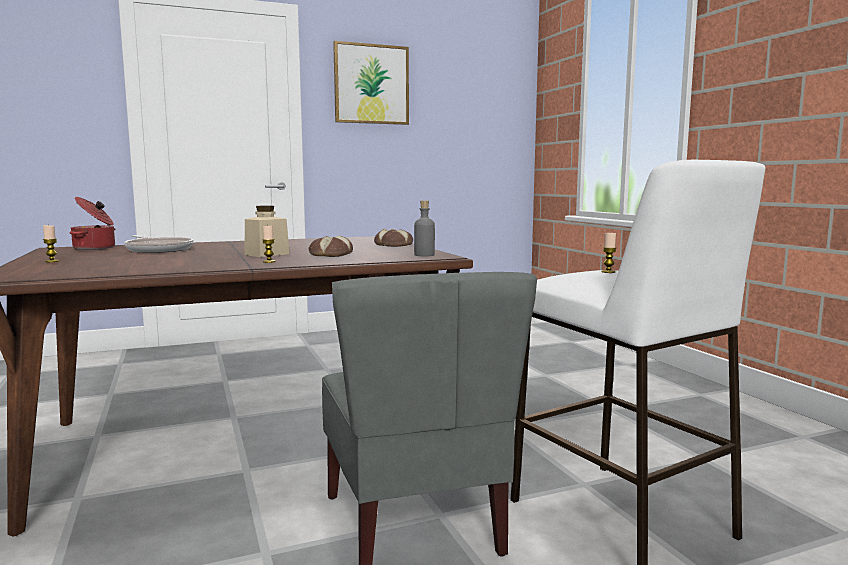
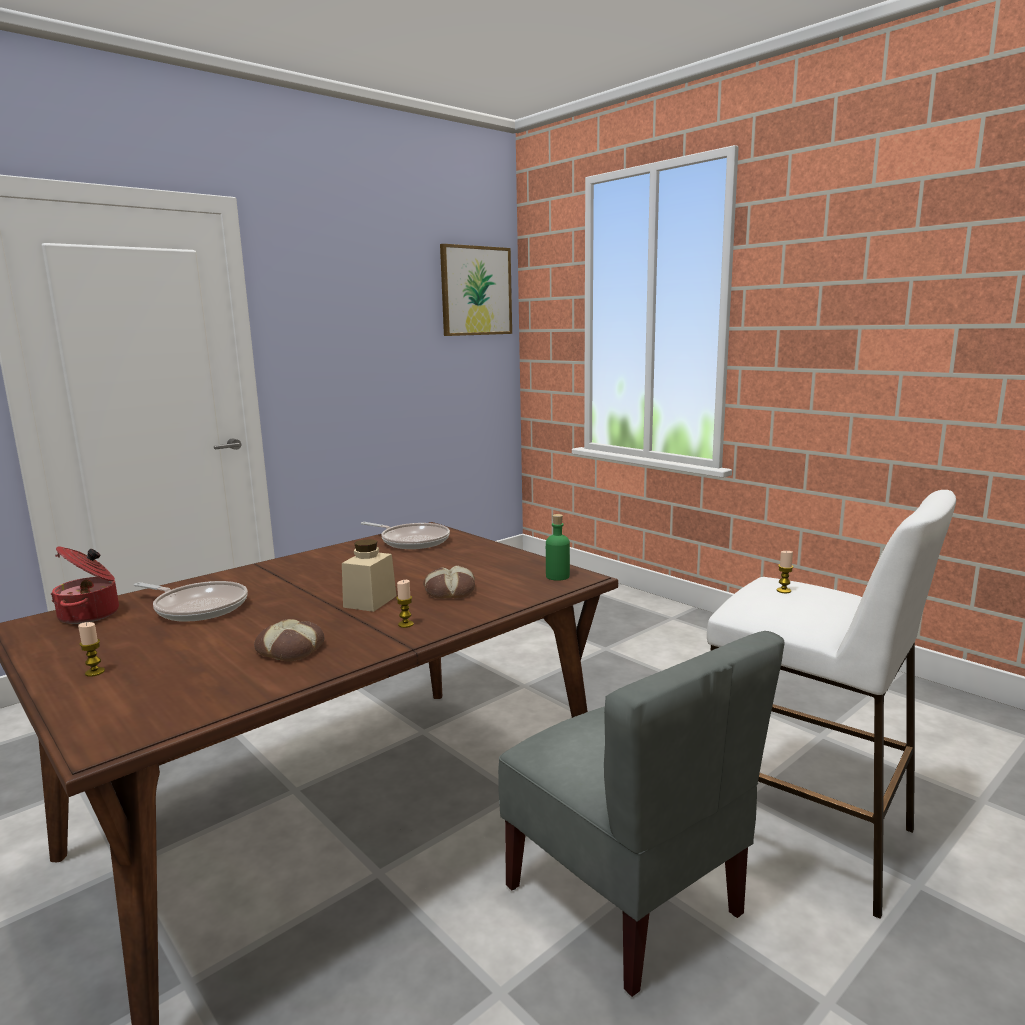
camera: 20 degrees left, 5 degrees up
picture [333,41,409,125] -> picture moved to [440,244,512,336]
bread [374,229,413,247] -> bread moved to [254,619,324,661]
grey bottle [414,200,435,256] -> green bottle [546,514,570,581]
none -> frying pan [361,522,450,549]

